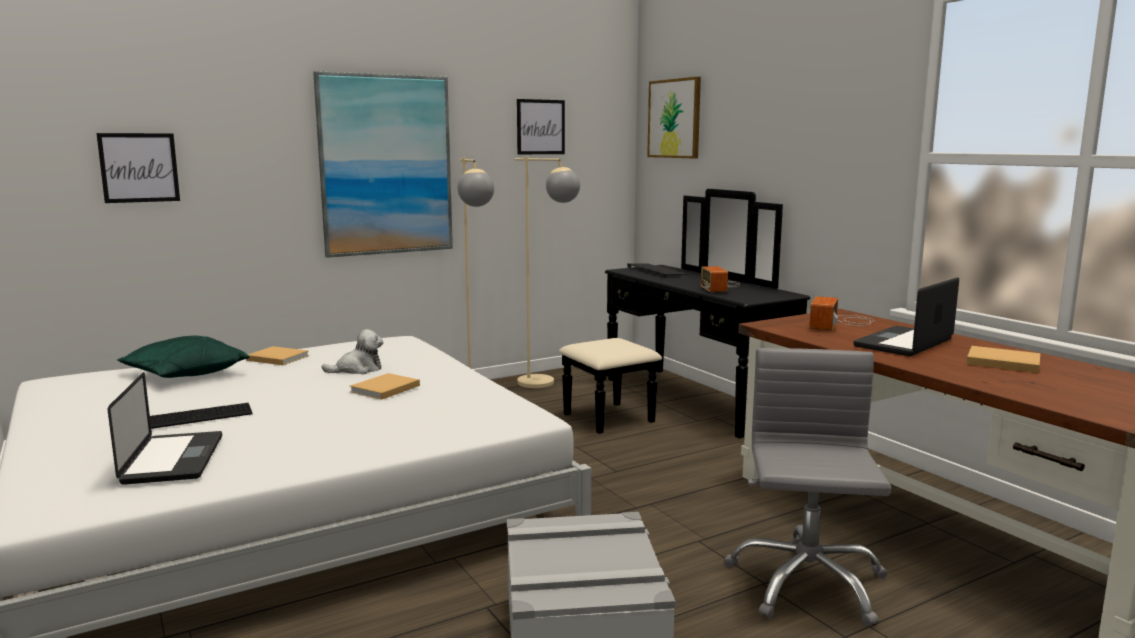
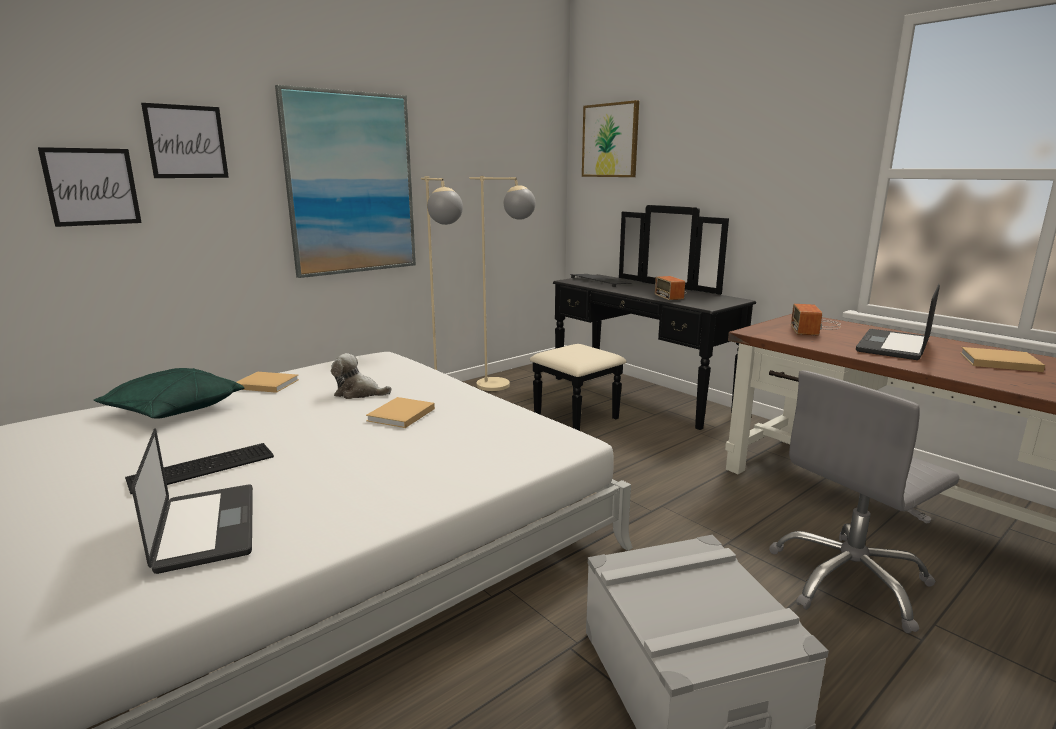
camera: 10 degrees left, 5 degrees up
plush toy [322,329,384,374] -> plush toy turned 135 degrees counterclockwise [331,353,391,399]
picture [517,99,565,154] -> picture moved to [141,103,229,178]
grey office chair [724,348,891,626] -> grey office chair turned 120 degrees counterclockwise [769,370,960,633]

